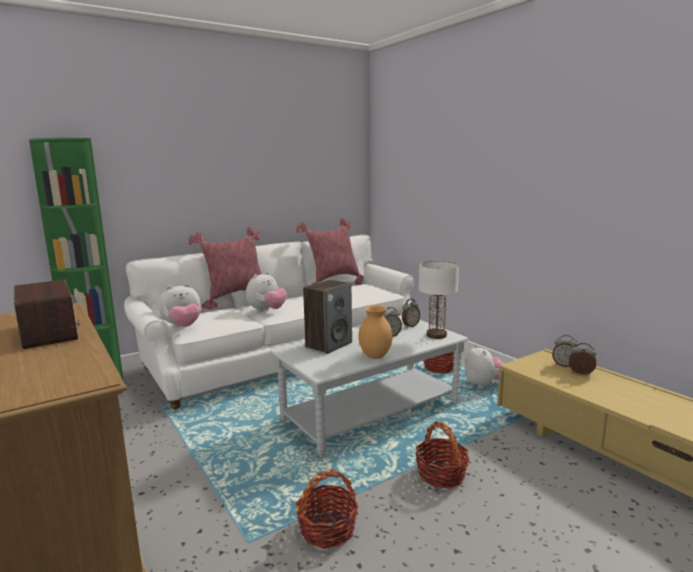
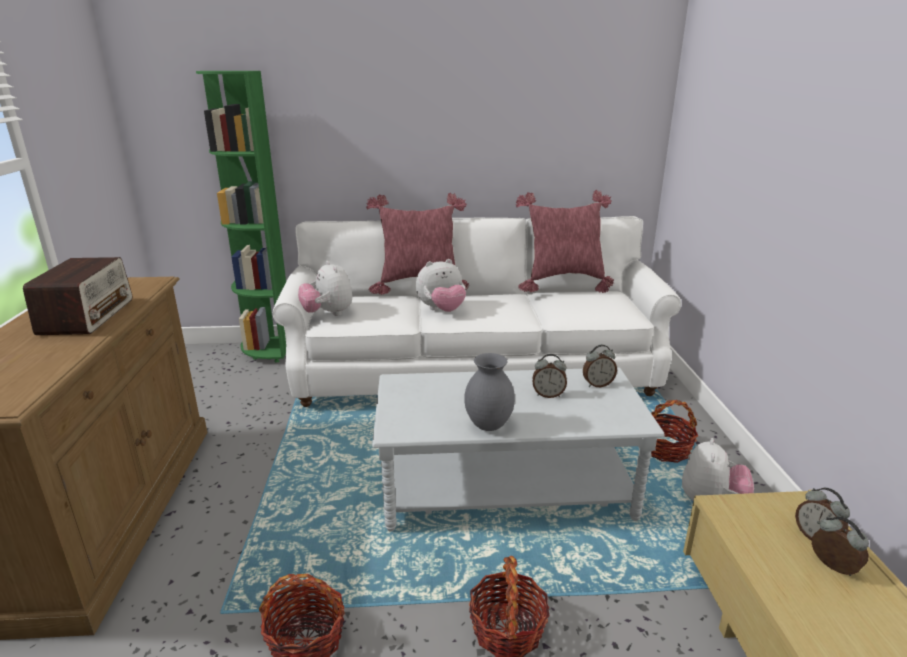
camera: 30 degrees right, 10 degrees up
plush toy [159,283,201,327] -> plush toy turned 60 degrees clockwise [298,261,352,316]
speaker [303,280,352,354] -> none
brown vase [358,306,393,359] -> grey vase [464,353,515,431]
table lamp [419,261,459,339] -> none

